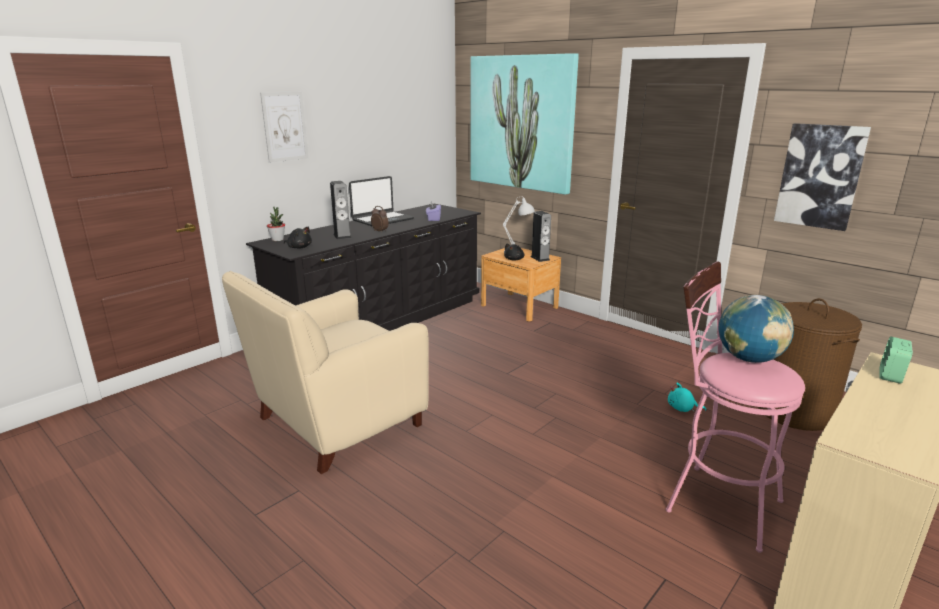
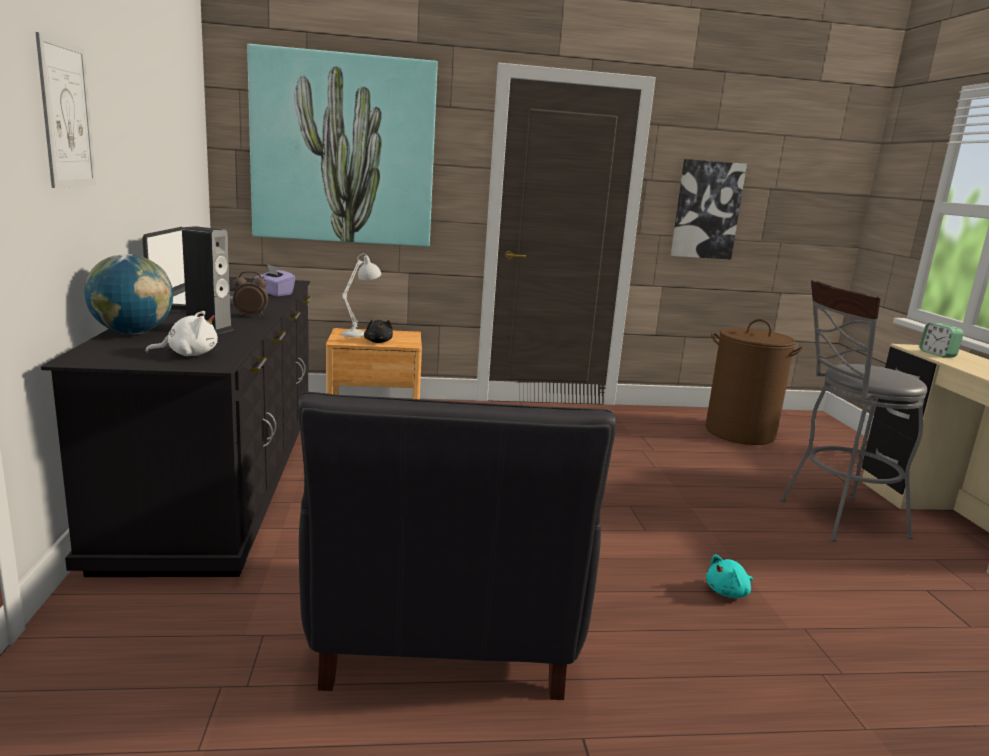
camera: 50 degrees left, 5 degrees down
beige armchair [222,271,429,474] -> black armchair [298,392,616,700]
potted plant [267,206,285,241] -> none
black plush toy [284,227,312,249] -> white plush toy [145,311,218,356]
speaker [531,211,551,262] -> none
pink stool [666,262,805,553] -> grey stool [780,279,928,542]
turquoise plush toy [668,383,706,412] -> turquoise plush toy moved to [706,554,753,598]
globe [718,295,794,363] -> globe moved to [84,254,173,334]

